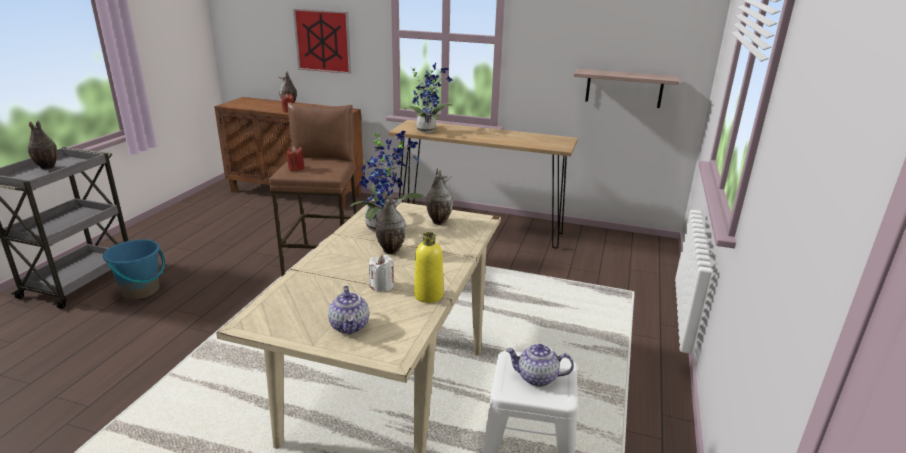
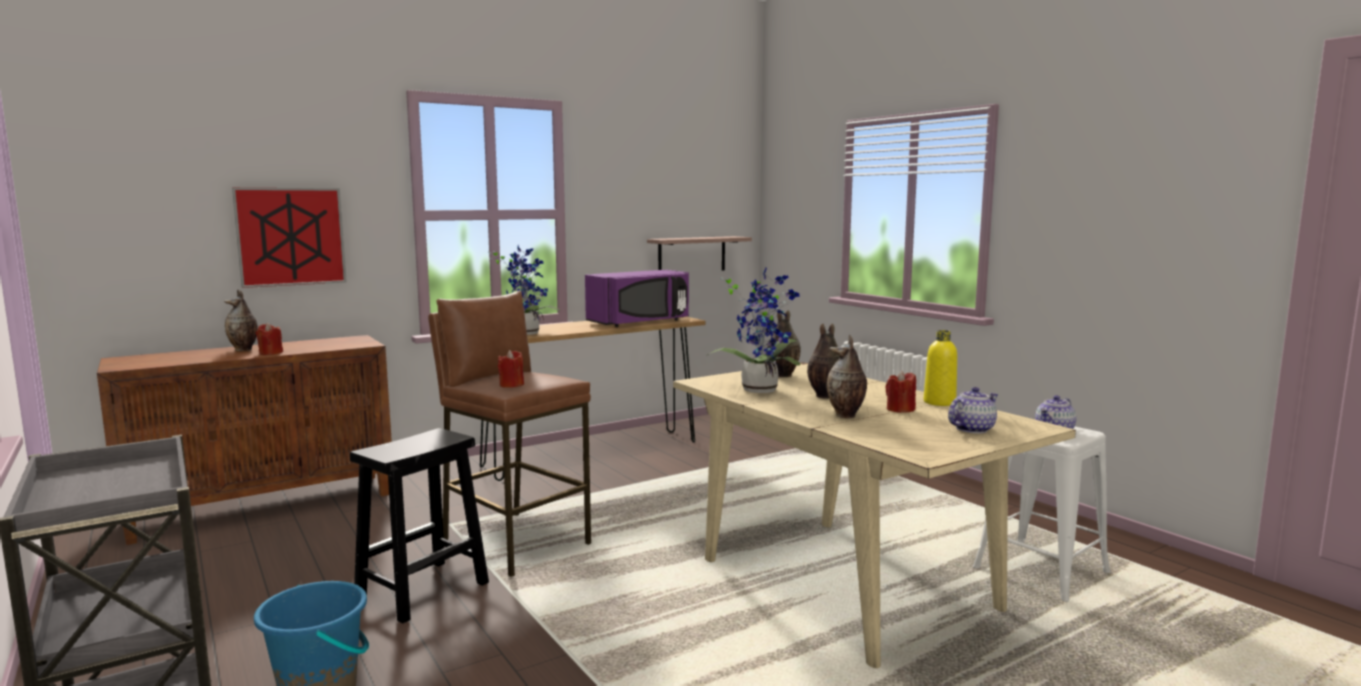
camera: 50 degrees left, 15 degrees down
vase [28,120,57,170] -> vase moved to [827,334,867,418]
teapot [328,286,369,334] -> teapot turned 60 degrees counterclockwise [948,387,998,433]
white candle [369,255,394,292] -> red candle [885,371,916,413]
none -> black stool [350,428,489,624]
none -> purple microwave [585,270,689,327]

